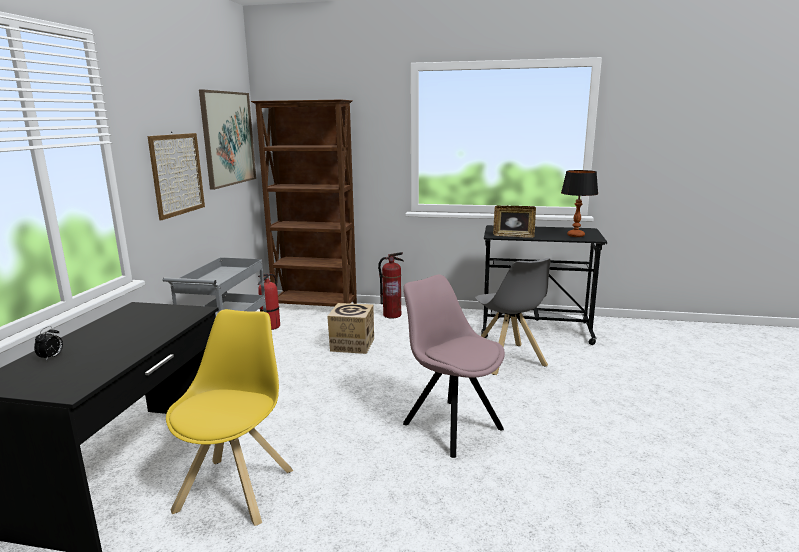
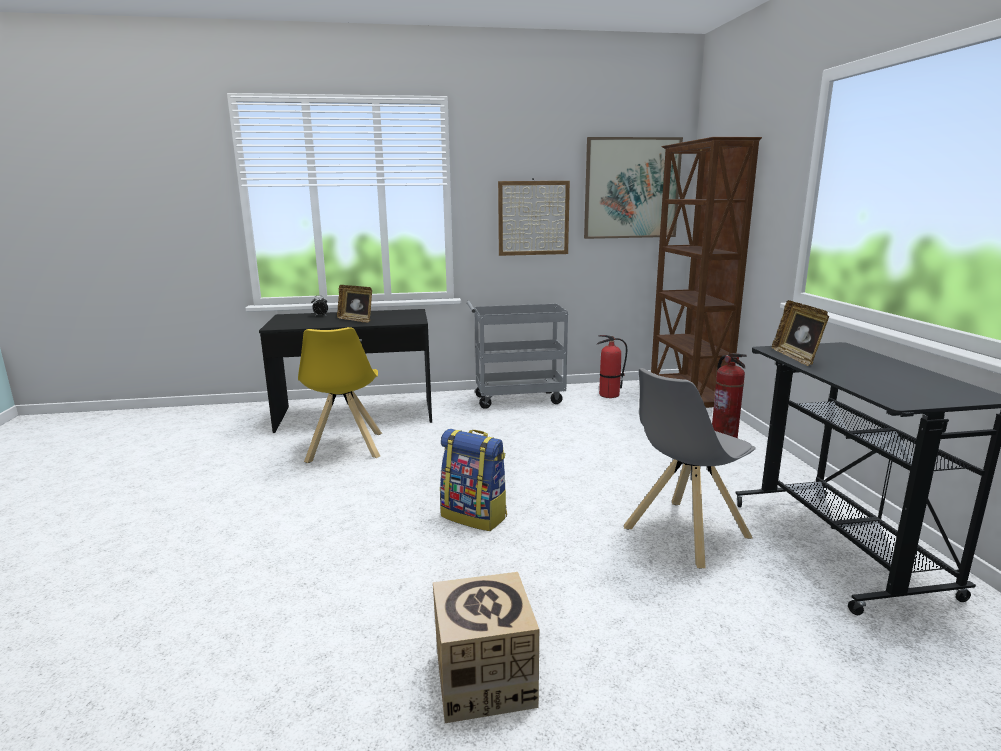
camera: 70 degrees right, 0 degrees up
yellow chair [166,309,293,526] -> yellow chair turned 90 degrees clockwise [298,327,382,463]
cardboard box [327,303,374,354] -> cardboard box moved to [433,572,539,723]
pink chair [403,274,505,458] -> backpack [440,429,507,531]
table lamp [561,170,598,237] -> none
none -> picture frame [337,285,372,323]

